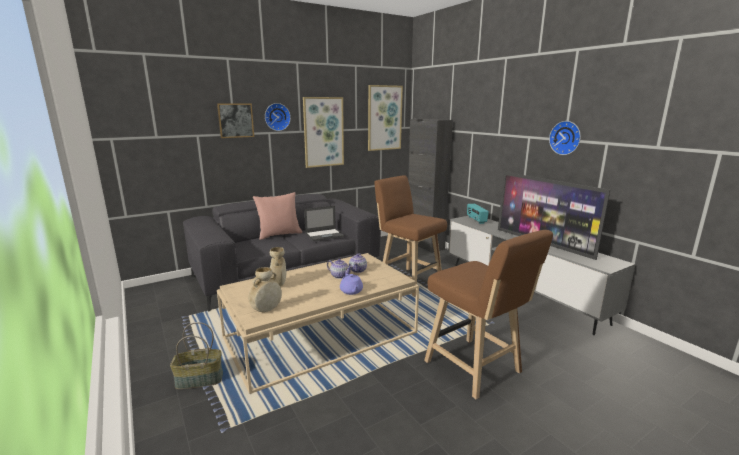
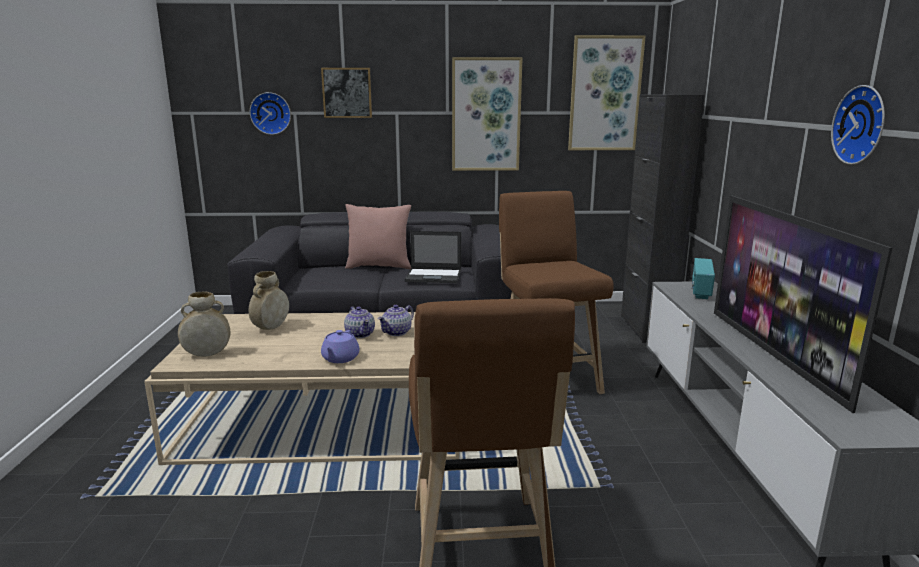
camera: 30 degrees right, 0 degrees up
basket [170,322,223,389] -> none
wall clock [265,103,291,131] -> wall clock moved to [250,92,291,135]

